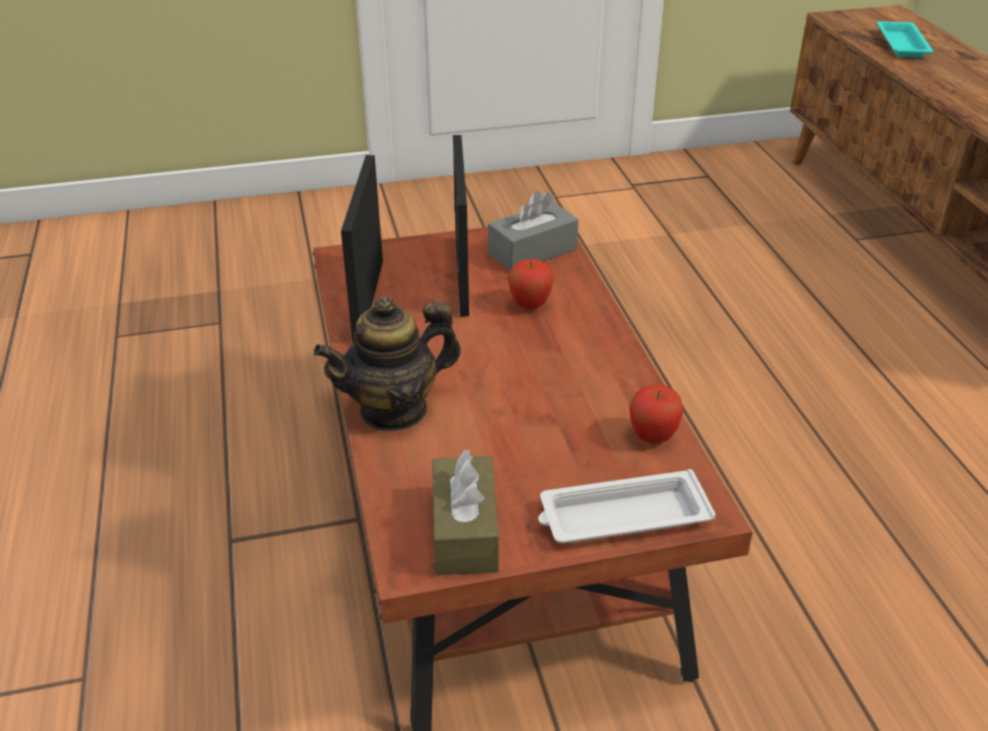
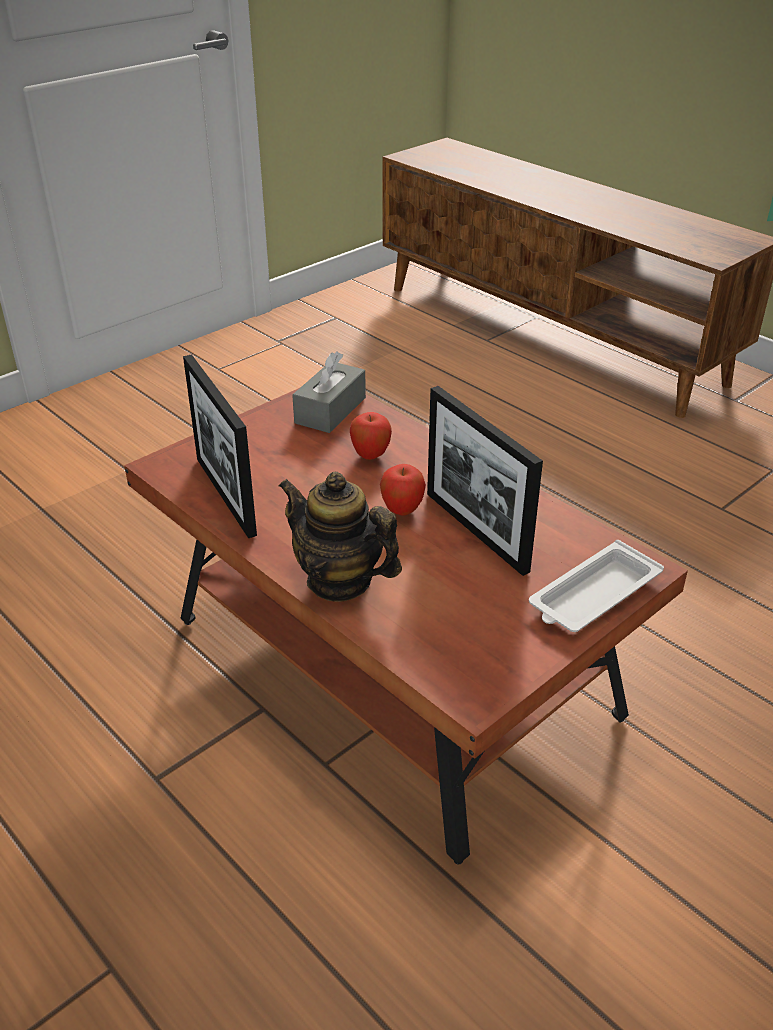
camera: 30 degrees left, 0 degrees up
teapot [314,296,461,432] -> teapot turned 90 degrees clockwise [279,472,402,602]
brown tissue box [432,450,499,575] -> none
picture frame [453,135,469,317] -> picture frame moved to [427,386,543,576]
apple [629,385,684,444] -> apple moved to [380,464,426,516]
turquoise tray [877,21,934,57] -> none

